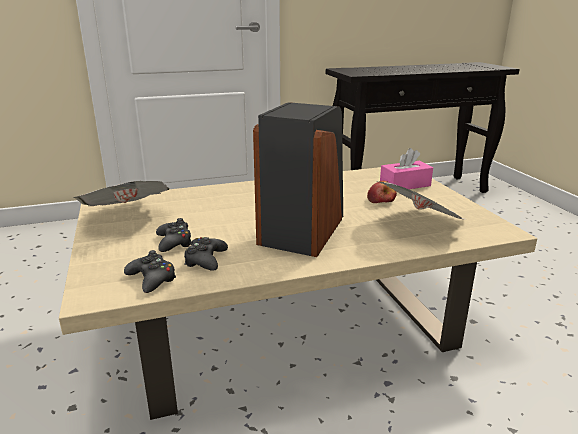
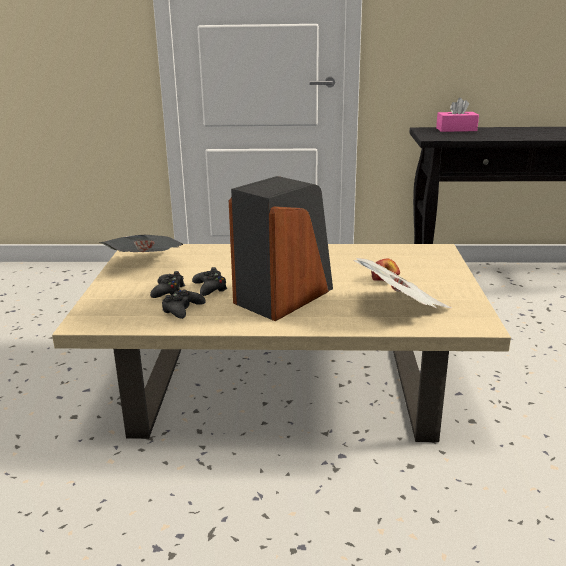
camera: 20 degrees right, 0 degrees up
black game controller [124,250,176,293] -> black game controller moved to [192,267,227,296]
pink tissue box [380,148,433,189] -> pink tissue box moved to [436,98,479,132]

